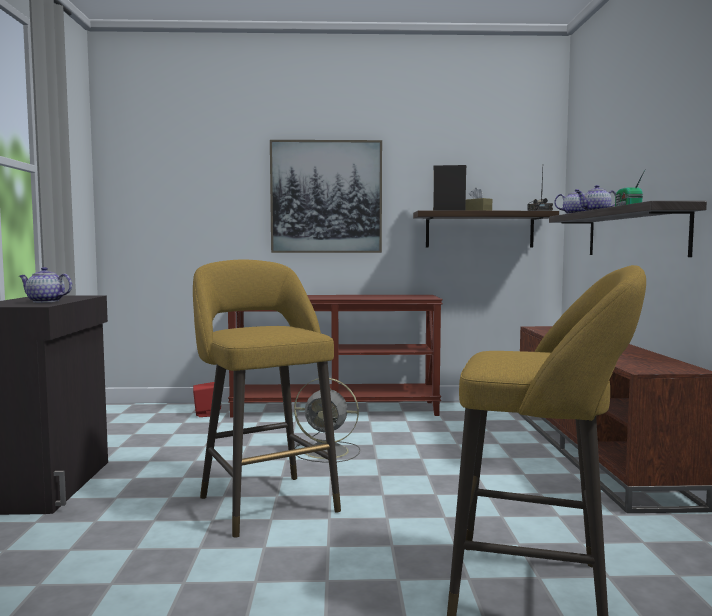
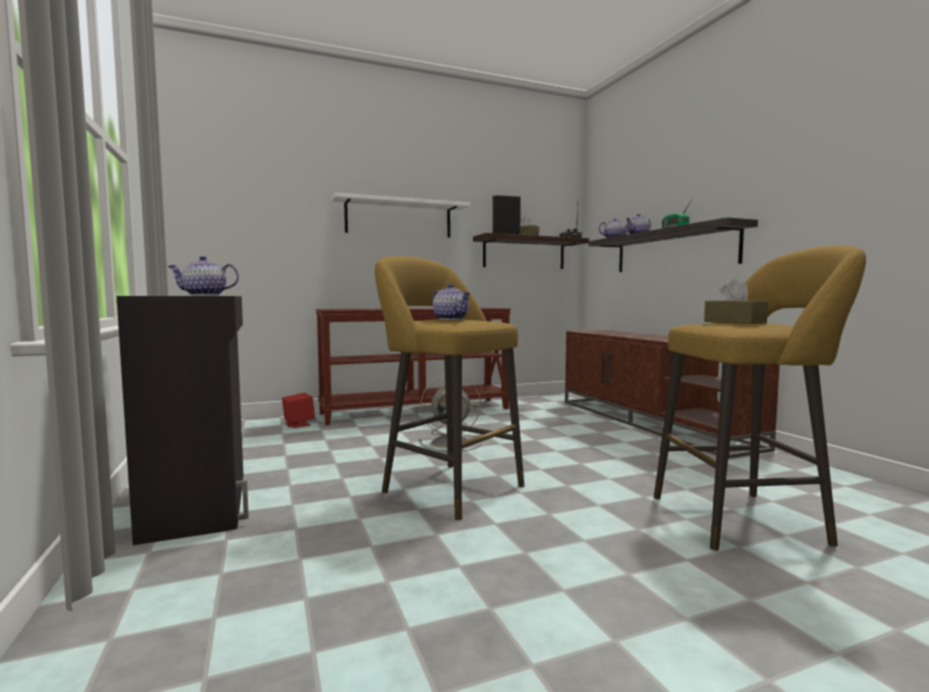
camera: 20 degrees left, 0 degrees up
picture [270,140,382,253] -> white shelf [331,193,470,238]
none -> teapot [432,284,471,320]
none -> brown tissue box [704,279,768,324]

